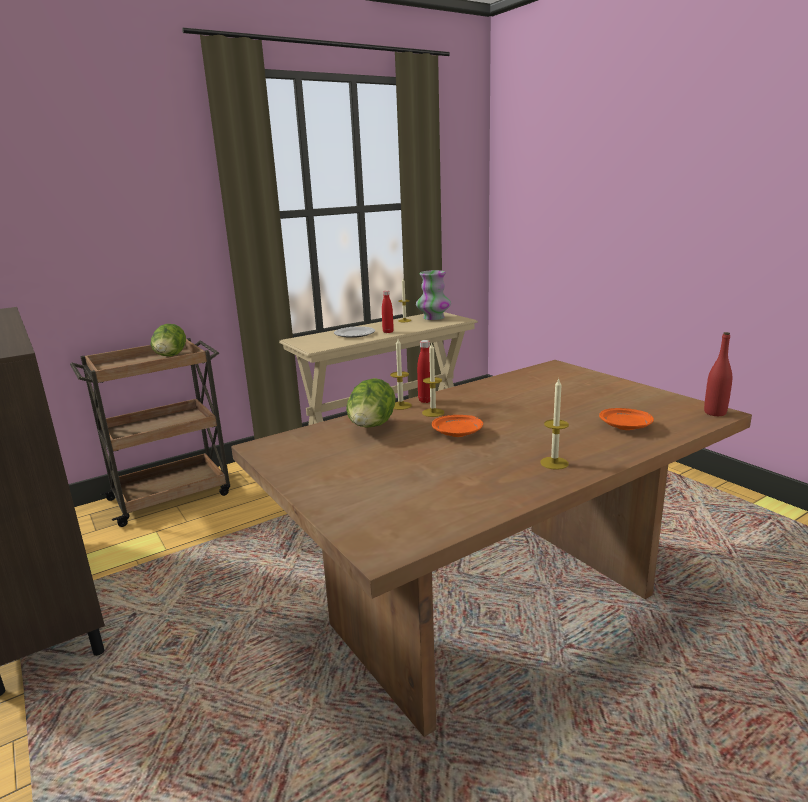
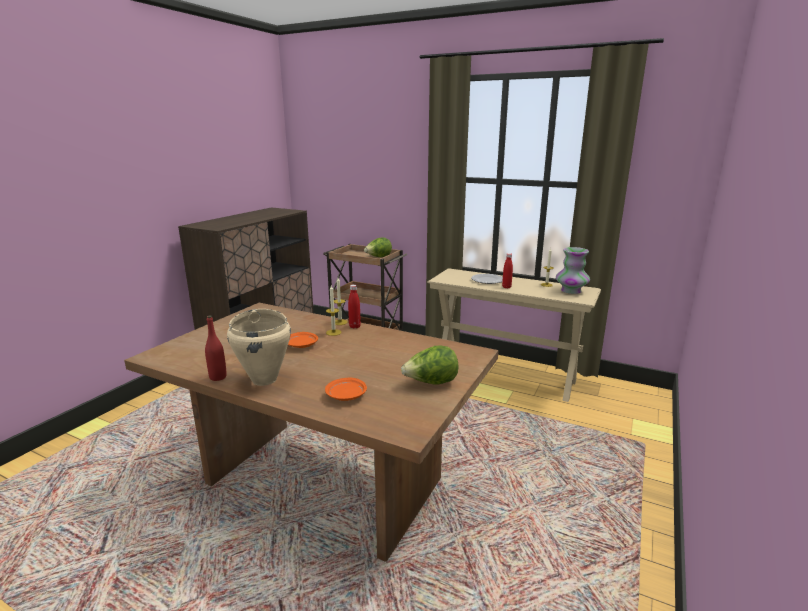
camera: 60 degrees right, 0 degrees up
lettuce [346,378,396,428] -> lettuce moved to [401,345,458,385]
candle [540,377,569,470] -> beige cooking pot [227,309,291,386]
red bottle [704,332,732,416] -> red bottle moved to [205,316,227,381]

